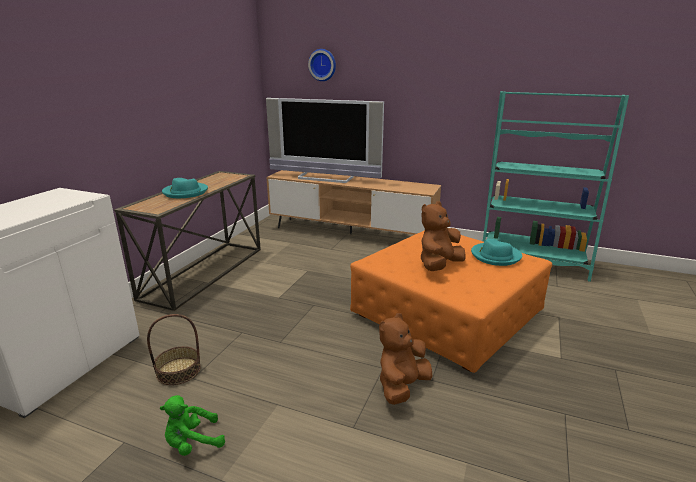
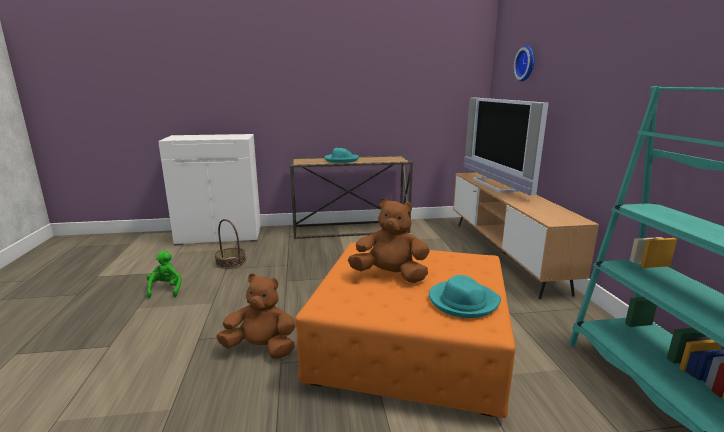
camera: 60 degrees right, 5 degrees down
green plush toy [160,395,225,456] -> green plush toy turned 45 degrees clockwise [147,251,181,298]

